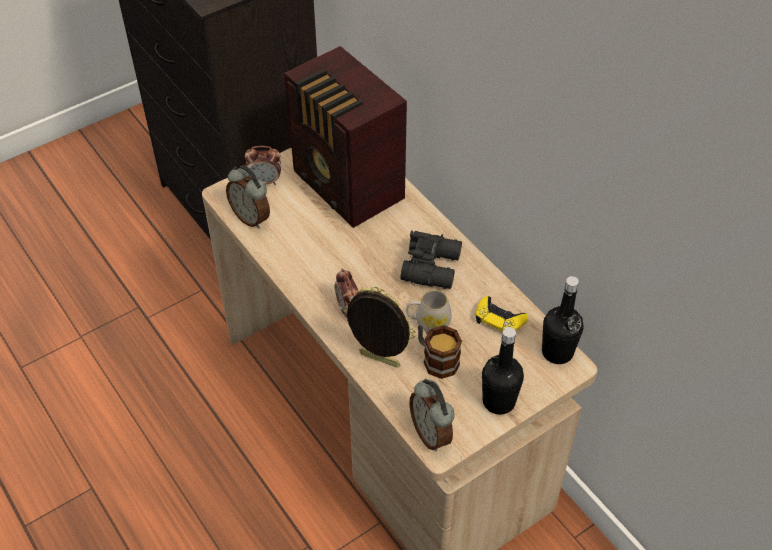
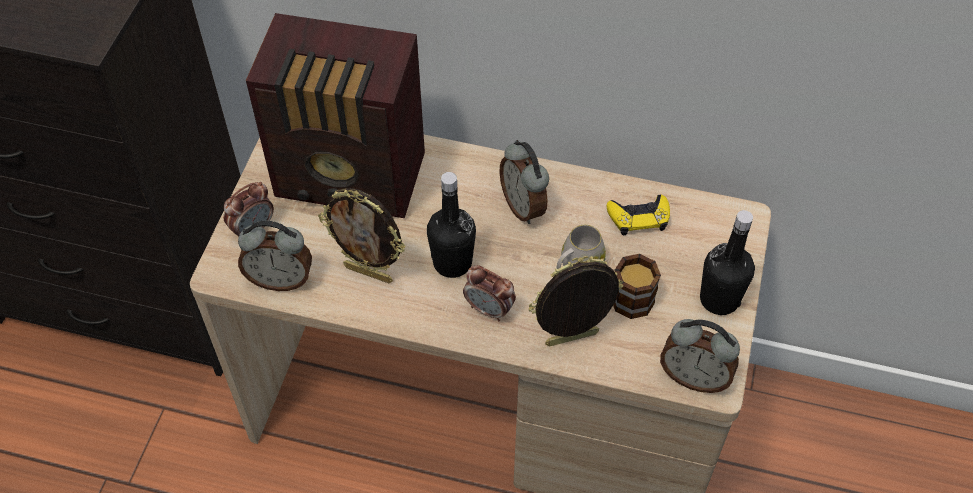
camera: 40 degrees left, 5 degrees up
black binoculars [401,230,462,289] -> alarm clock [500,140,549,224]
black bottle [542,276,584,364] -> black bottle moved to [427,172,476,278]
none -> picture frame [318,188,406,283]

